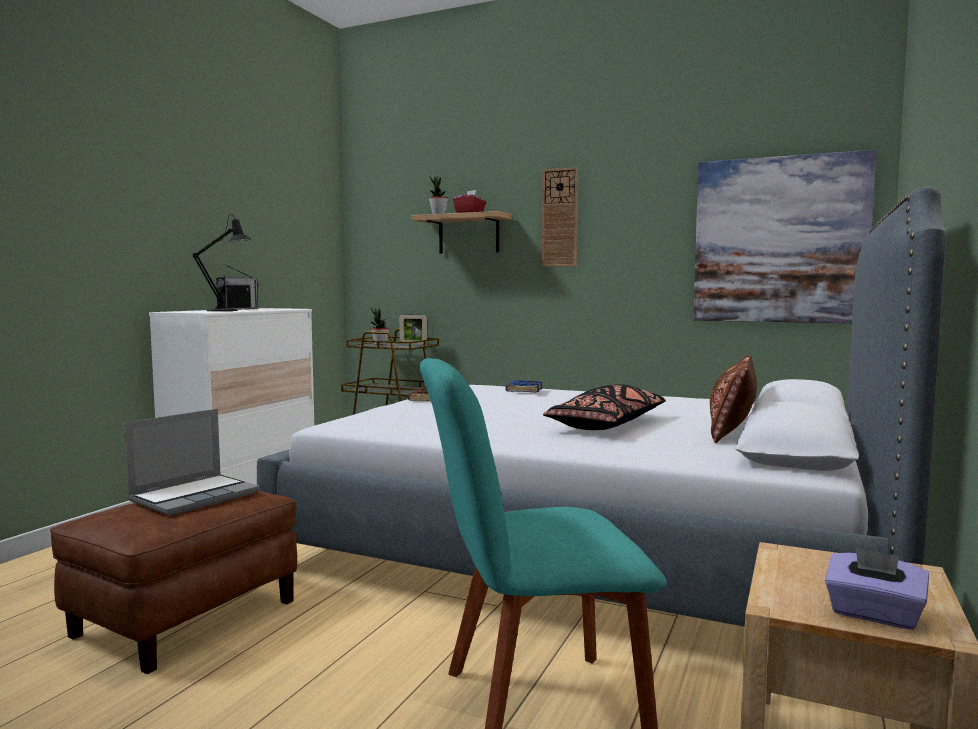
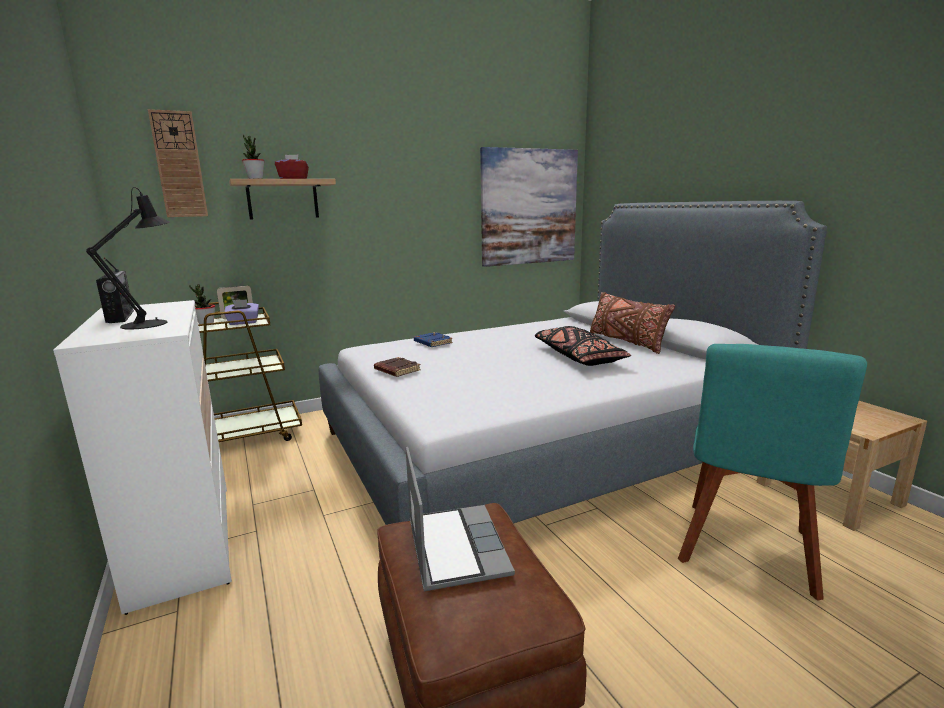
camera: 50 degrees left, 10 degrees up
wall clock [542,167,578,267] -> wall clock moved to [148,109,208,217]
purple tissue box [825,547,929,630] -> purple tissue box moved to [224,299,259,325]

